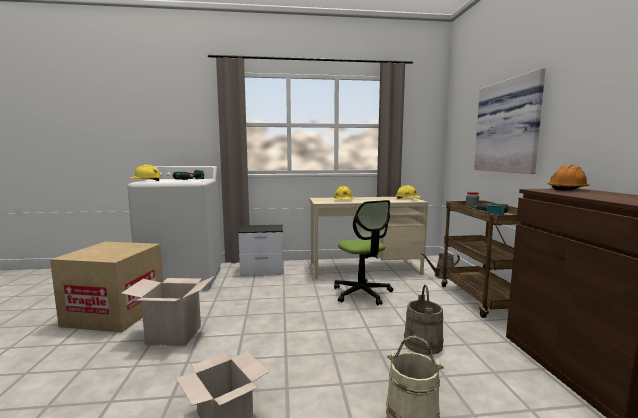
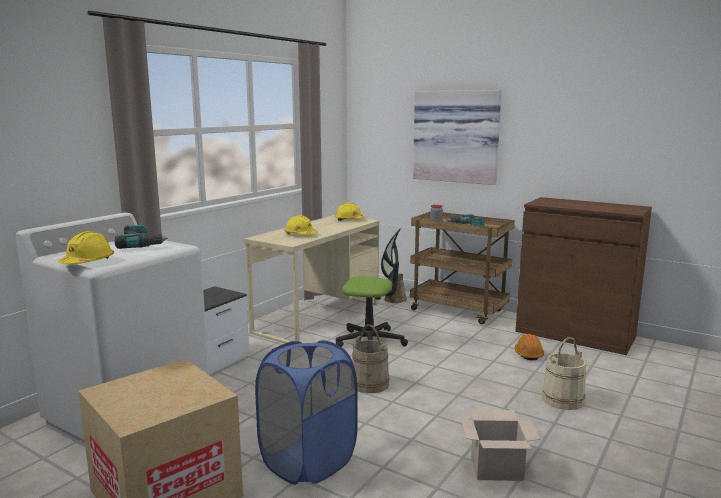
camera: 50 degrees left, 5 degrees up
cardboard box [121,276,215,346] -> blue laundry basket [255,340,358,485]
beige bucket [404,285,444,355] -> beige bucket moved to [352,324,390,393]
orange hard hat [548,165,589,191] -> orange hard hat moved to [515,334,544,360]

